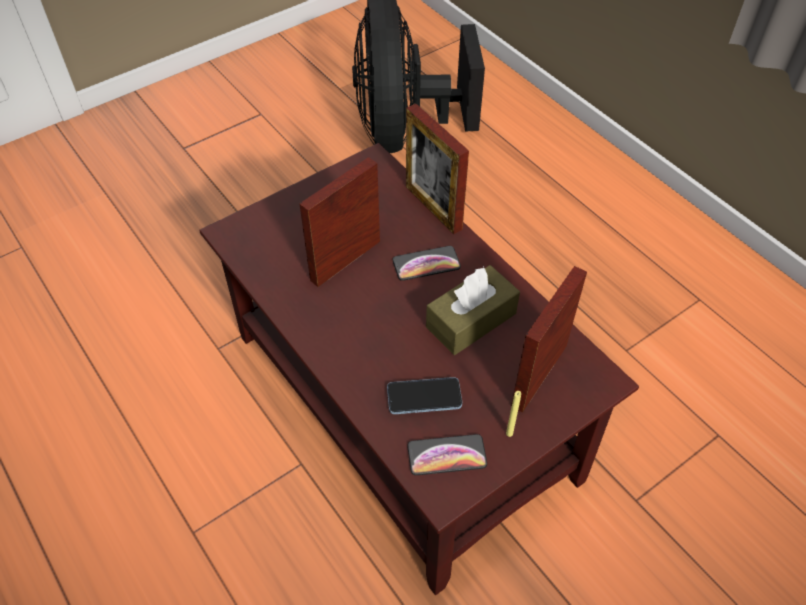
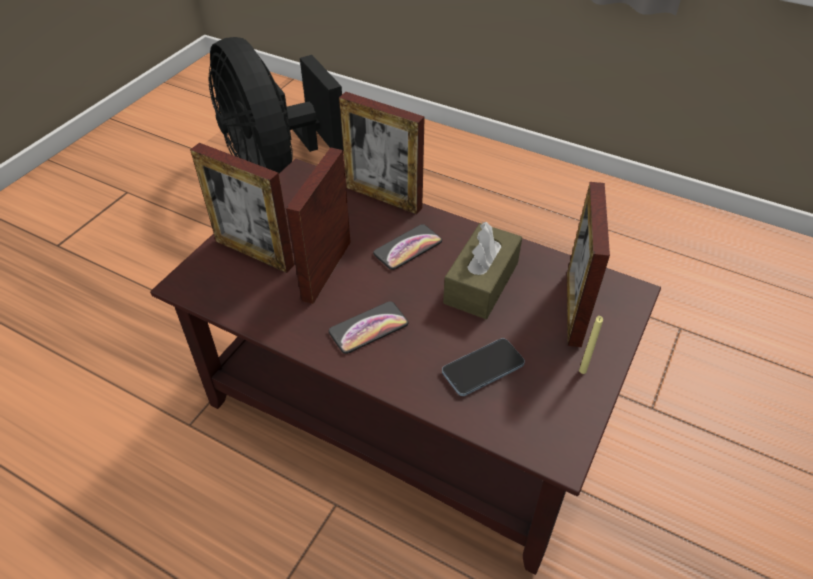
camera: 25 degrees left, 5 degrees down
phone [408,434,487,475] -> phone moved to [329,301,408,354]
none -> picture frame [190,143,294,273]

